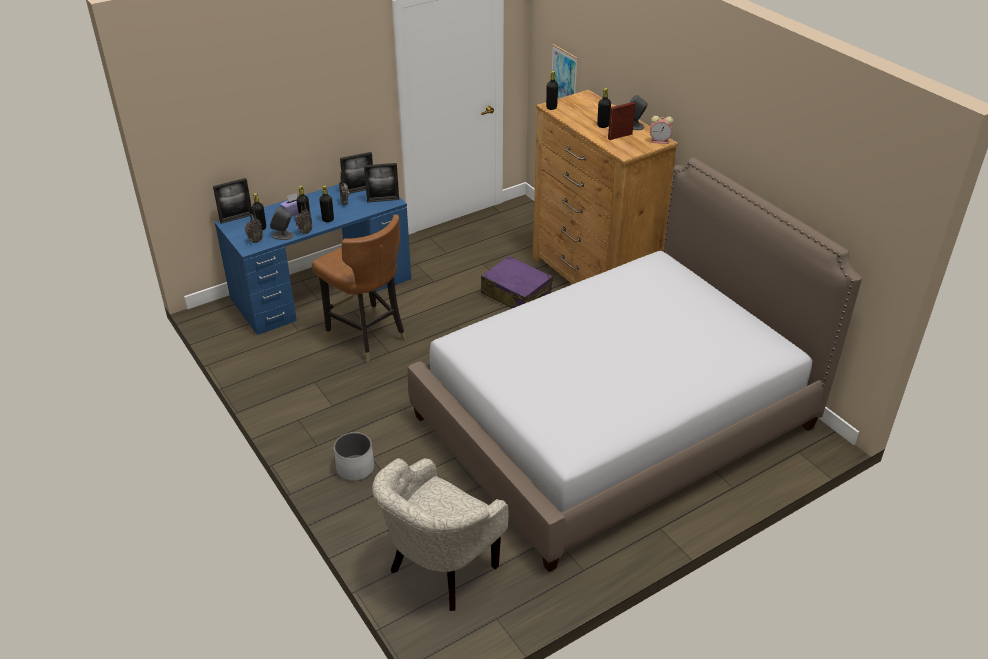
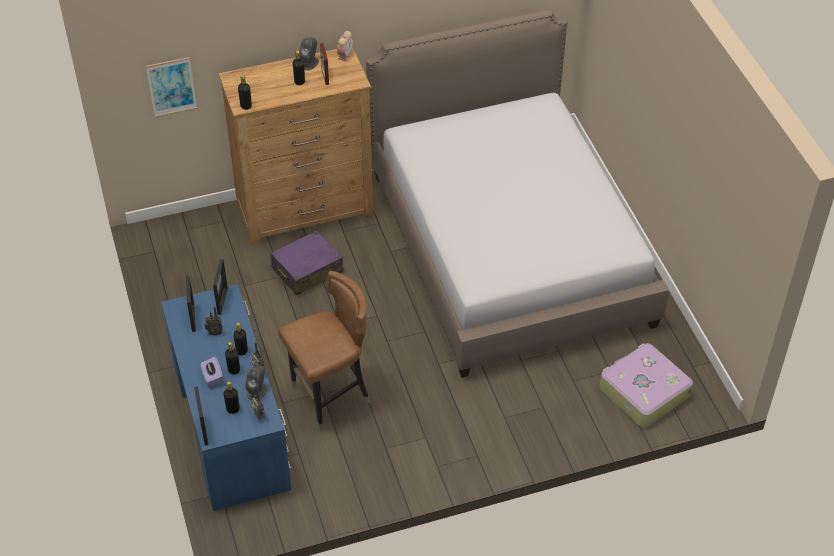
camera: 75 degrees left, 10 degrees up
white planter [334,432,374,481] -> none
beige armchair [372,458,509,611] -> suitcase [600,343,693,428]

